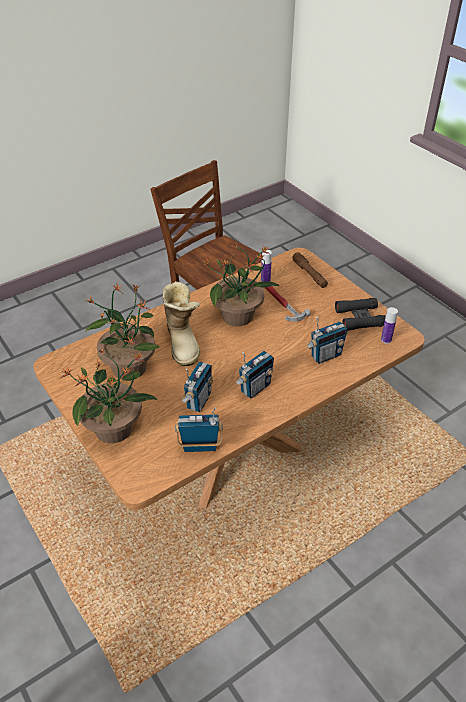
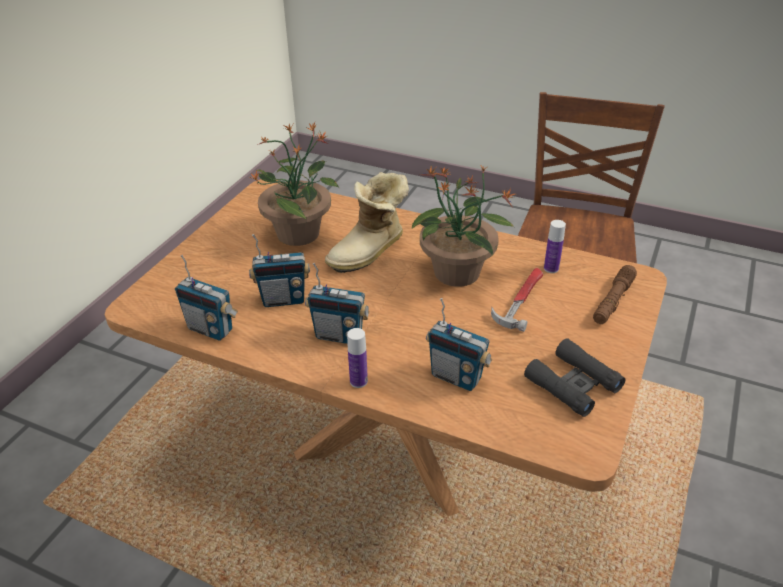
camera: 60 degrees right, 5 degrees down
potted plant [59,349,157,443] -> none
radio [175,407,223,452] -> radio turned 150 degrees clockwise [175,255,238,341]
bottle [381,307,398,344] -> bottle moved to [347,328,368,388]

